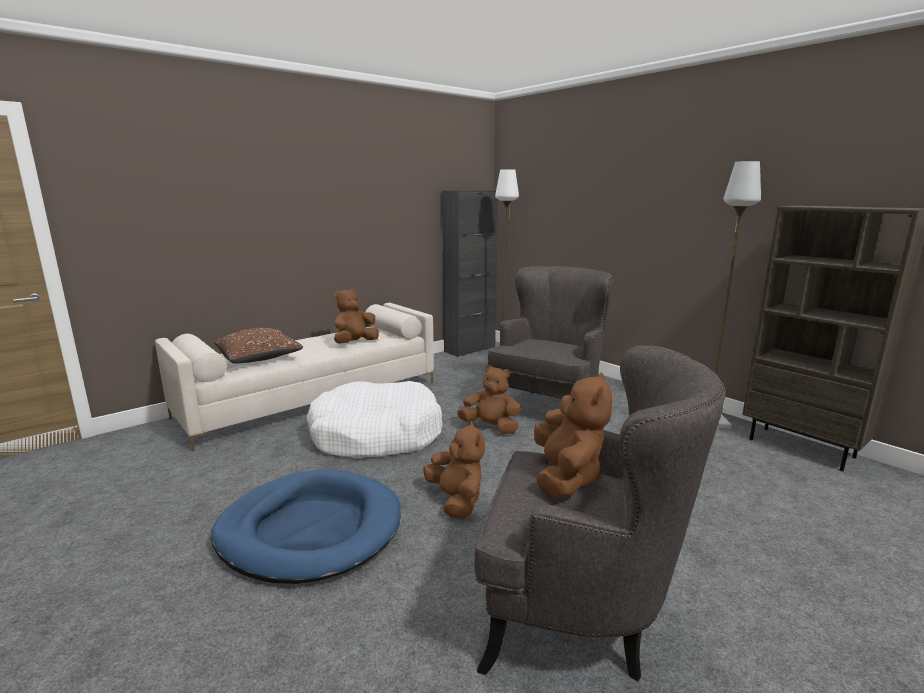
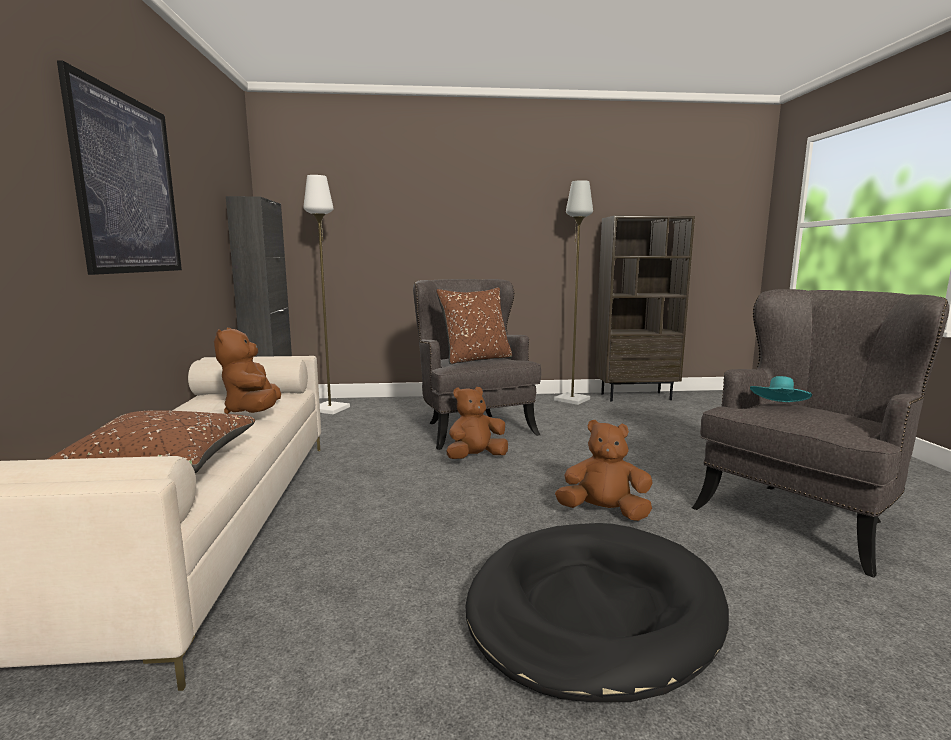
camera: 55 degrees left, 5 degrees down
blue dog bed [211,469,401,584] -> black dog bed [466,523,729,702]
white dog bed [306,381,442,459] -> none
brown plush toy [534,372,612,500] -> turquoise hat [750,376,812,402]
none -> picture [57,60,182,275]
none -> brown pillow [436,287,512,364]

